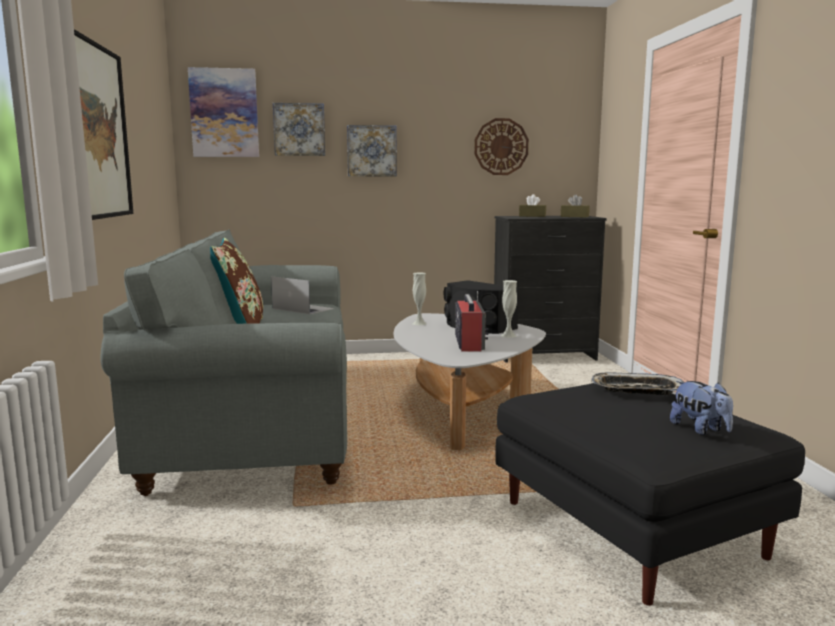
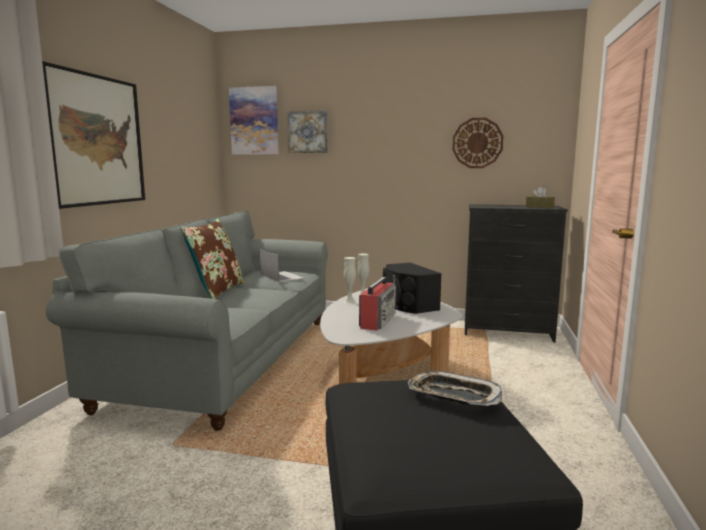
camera: 20 degrees right, 0 degrees up
picture [347,125,397,176] -> none
white vase [501,280,517,338] -> white vase moved to [344,257,356,304]
brown tissue box [519,194,546,217] -> none
plush toy [670,381,733,435] -> none

